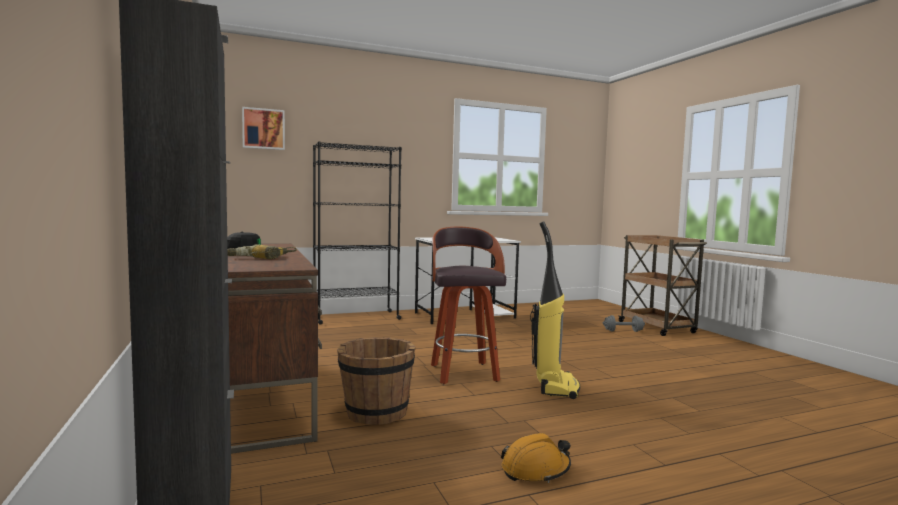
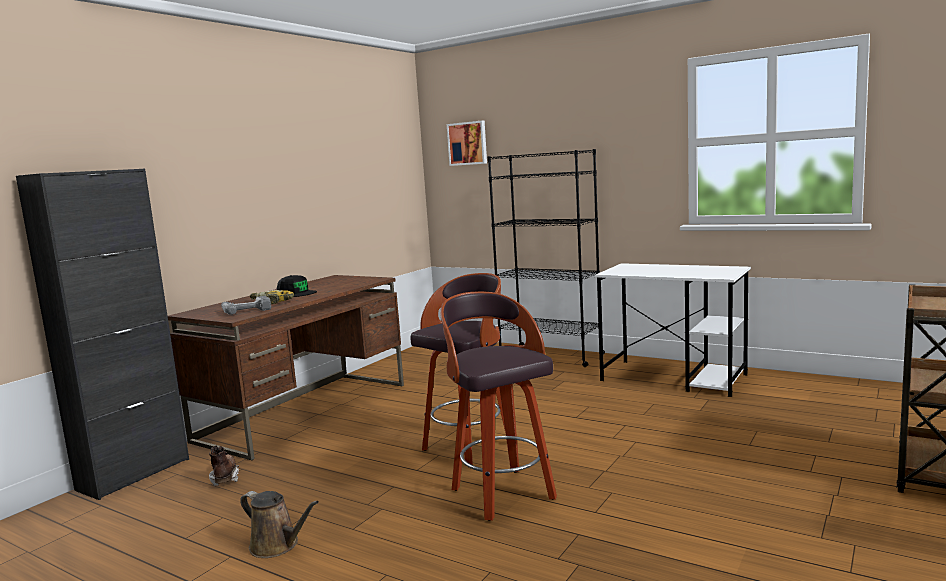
camera: 55 degrees right, 5 degrees up
brown bucket [337,338,415,425] -> none
orange hard hat [501,433,571,483] -> brown watering can [240,491,319,558]
vacuum cleaner [530,221,580,399] -> stool [440,291,557,521]
grey dumbbell [603,315,645,332] -> none
none -> brown boot [209,446,239,486]
none -> power drill [221,296,271,315]

